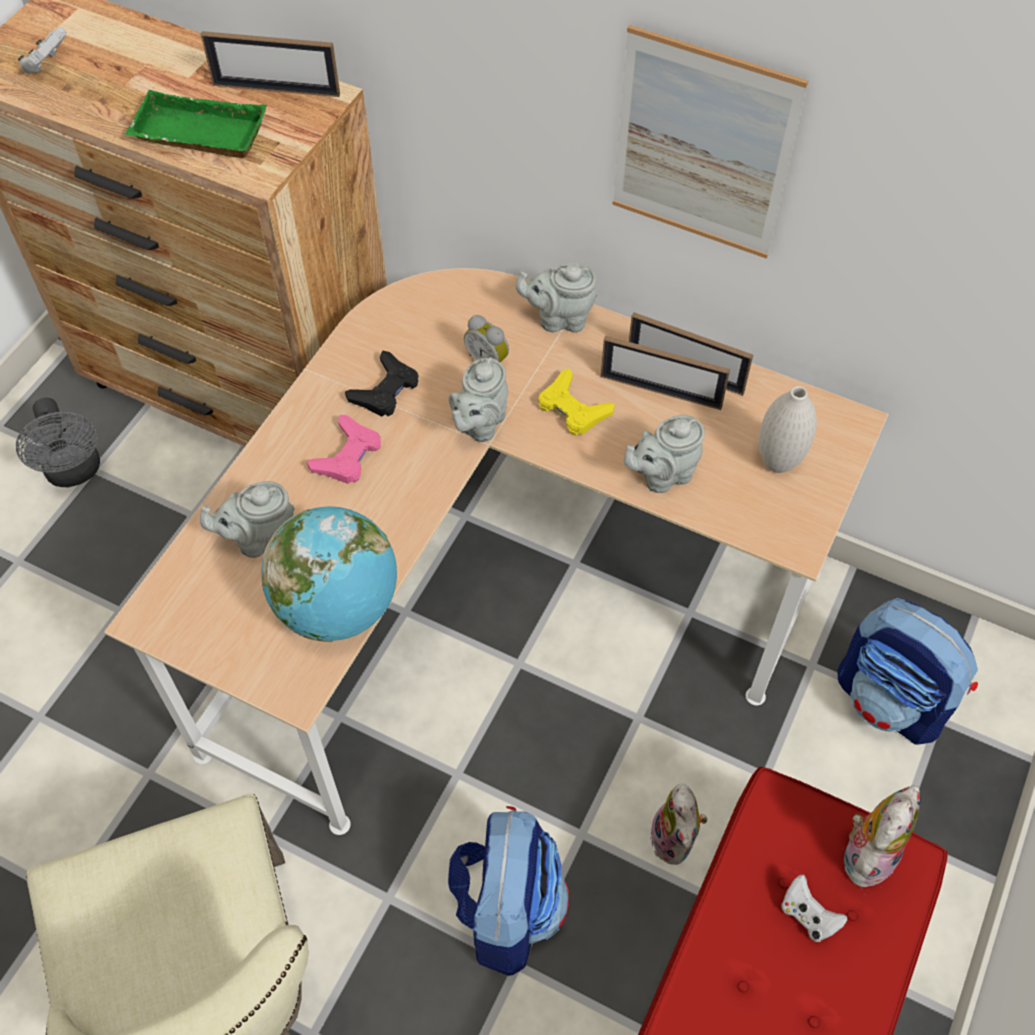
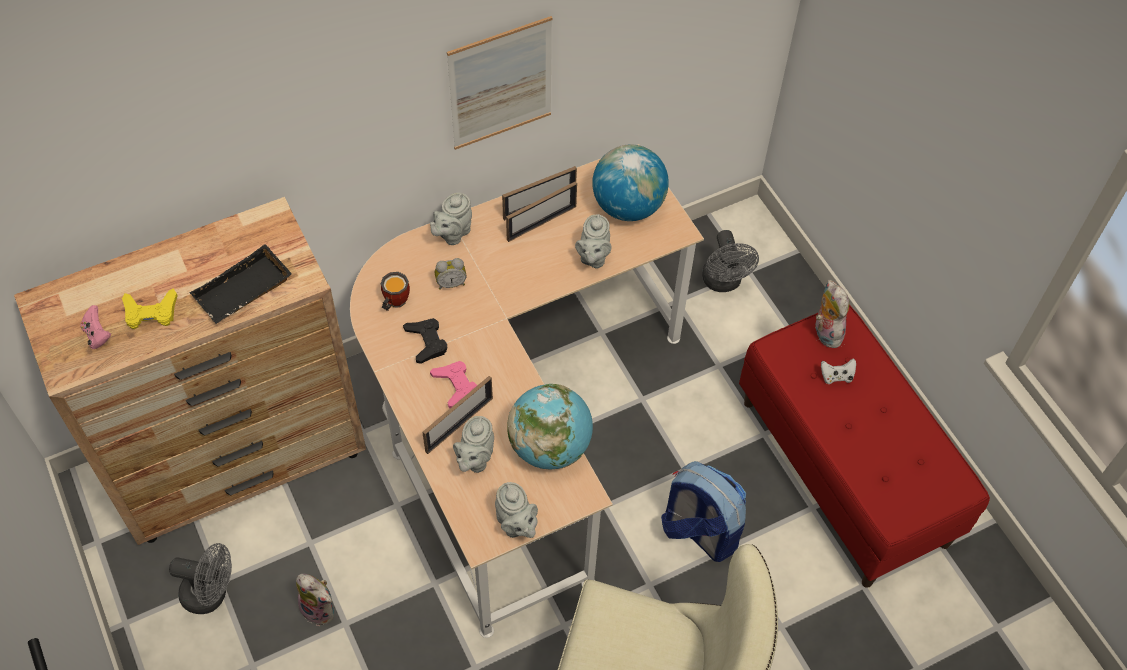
camera: 55 degrees left, 0 degrees up
white game controller [18,27,67,74] -> pink game controller [80,305,111,349]
green tray [125,90,267,158] -> black tray [190,244,292,324]
picture frame [201,31,340,97] -> picture frame moved to [422,376,493,454]
grey teapot [449,357,508,442] -> grey teapot moved to [495,482,538,538]
yellow game controller [538,368,615,435] -> yellow game controller moved to [122,289,178,329]
plush toy [649,784,708,865] -> plush toy moved to [296,574,334,626]
white vase [759,386,817,473] -> globe [592,144,669,221]
backpack [837,598,978,745] -> grey fan [702,230,759,292]
none -> mug [381,272,410,311]

